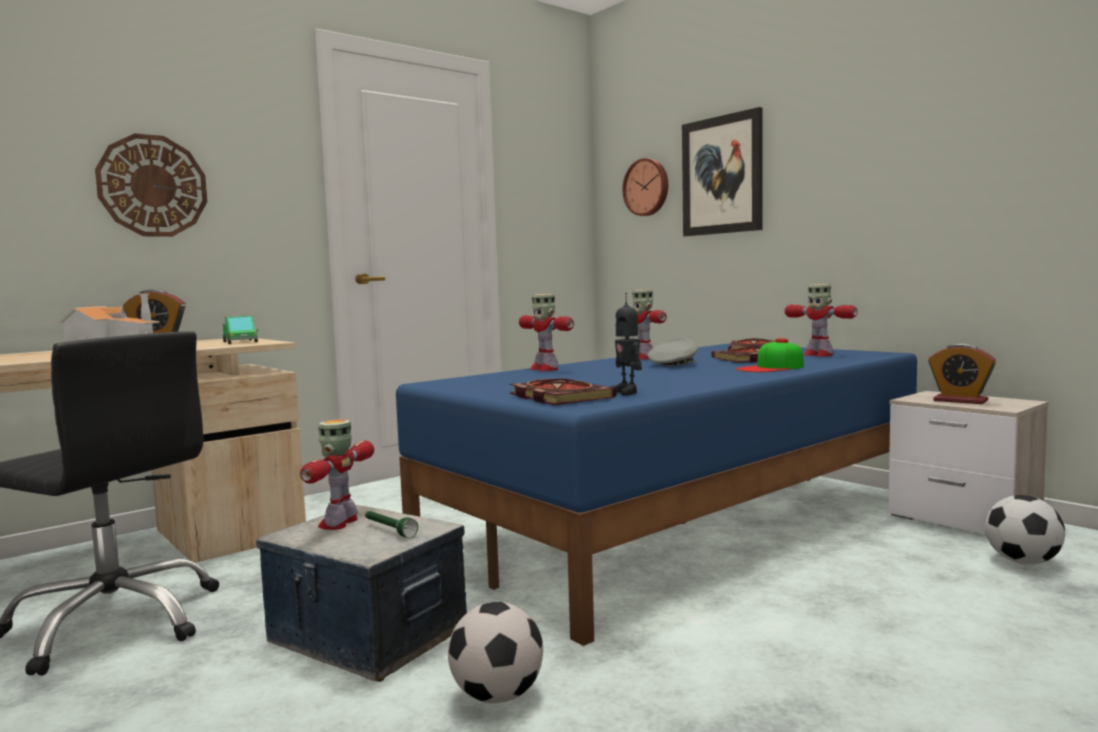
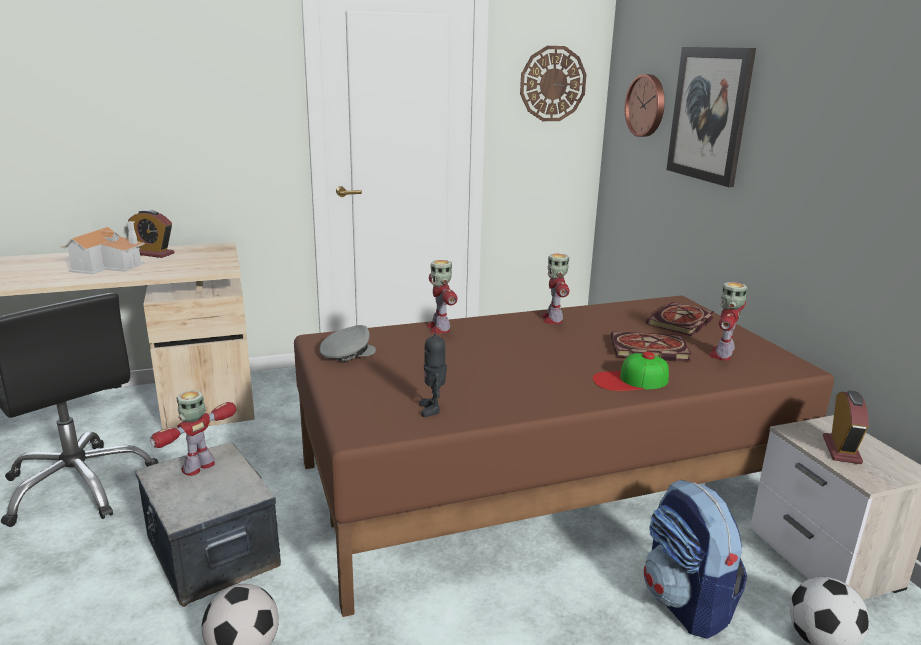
camera: 20 degrees right, 15 degrees up
wall clock [95,133,207,237] -> wall clock moved to [520,46,587,121]
toy truck [223,316,259,344] -> none
green flashlight [365,511,418,538] -> none
blue bed [396,344,917,646] -> brown bed [294,296,834,617]
book [509,379,617,405] -> none
grey cap [648,337,698,366] -> grey cap moved to [319,325,376,362]
toy robot [784,284,858,357] -> toy robot turned 45 degrees clockwise [709,282,748,360]
alarm clock [928,344,996,404] -> alarm clock turned 135 degrees counterclockwise [823,390,869,464]
none -> backpack [644,479,747,639]

